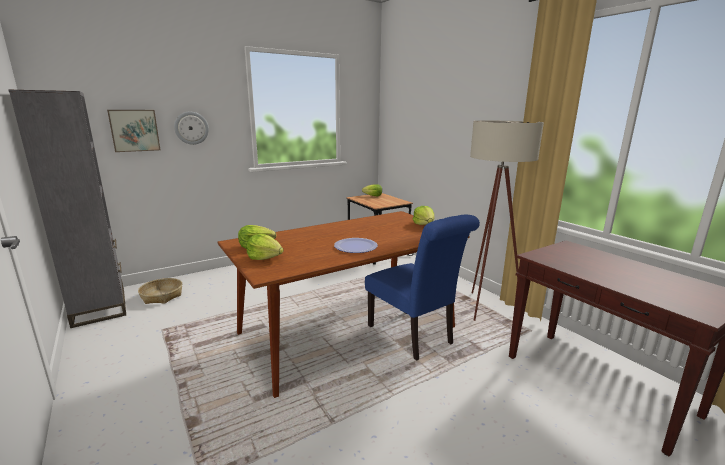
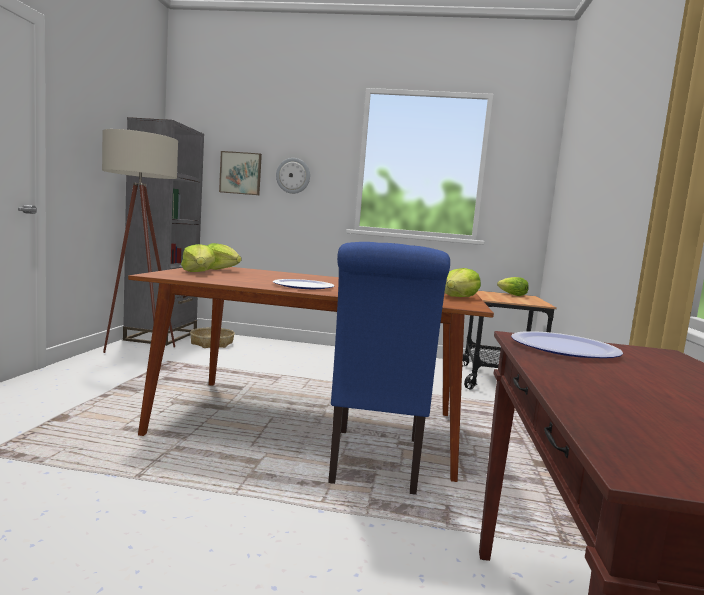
camera: 40 degrees right, 10 degrees down
beige floor lamp [470,121,544,321] -> beige floor lamp moved to [102,129,178,353]
none -> plate [511,331,623,358]

